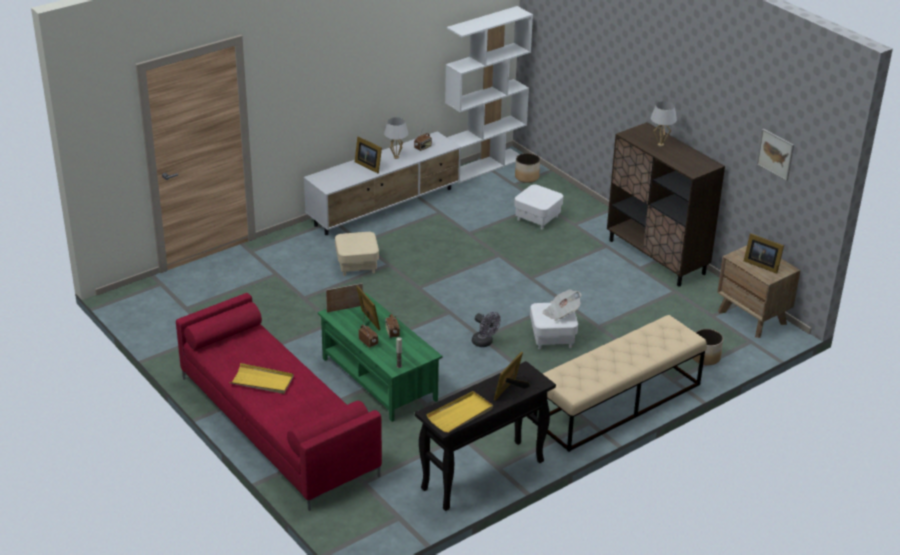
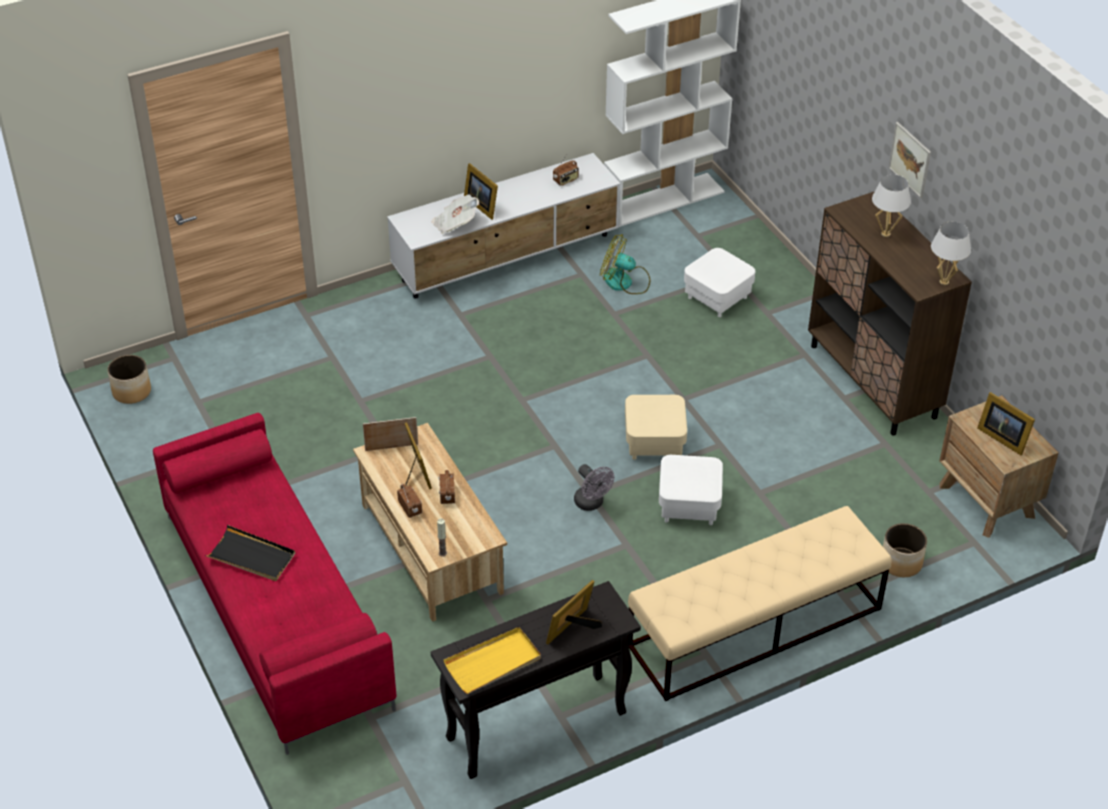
camera: 10 degrees right, 10 degrees up
yellow tray [229,363,294,394] -> black tray [205,525,295,581]
green coffee table [318,293,442,422] -> beige coffee table [353,423,507,622]
beige ottoman [335,232,379,276] -> beige ottoman moved to [625,395,687,460]
white table lamp [384,117,409,159] -> white table lamp moved to [931,222,971,285]
planter [515,153,540,183] -> planter moved to [107,355,151,404]
newspaper [543,289,582,321] -> newspaper moved to [432,194,479,234]
picture [757,129,794,181] -> picture moved to [888,122,931,198]
none -> fan [600,234,650,294]

